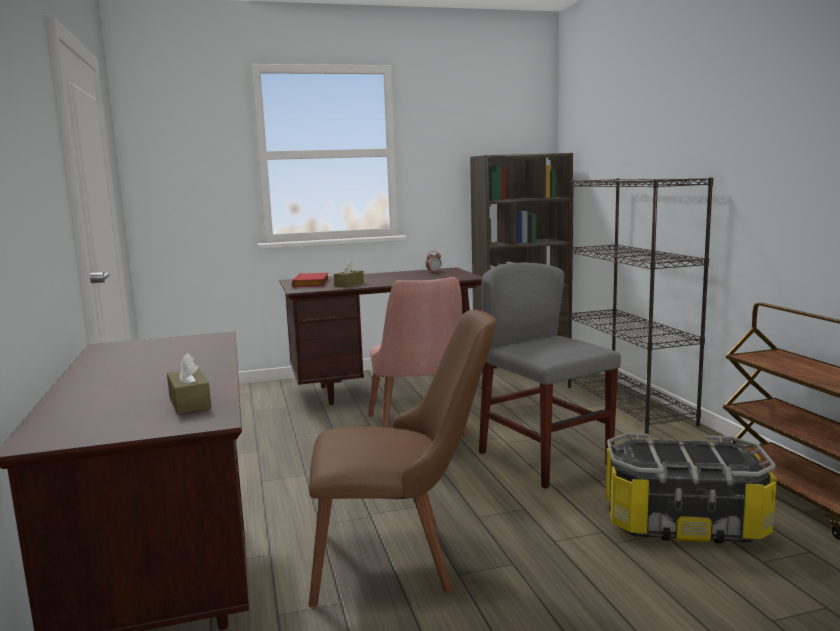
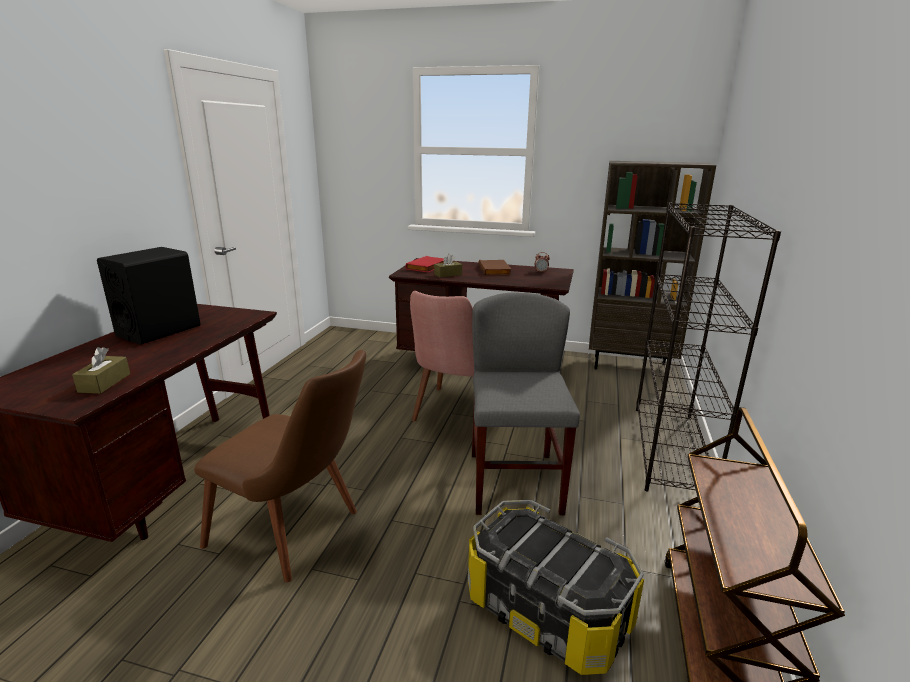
camera: 30 degrees right, 10 degrees up
none -> black speaker [97,247,200,345]
none -> brown book [478,260,511,276]

